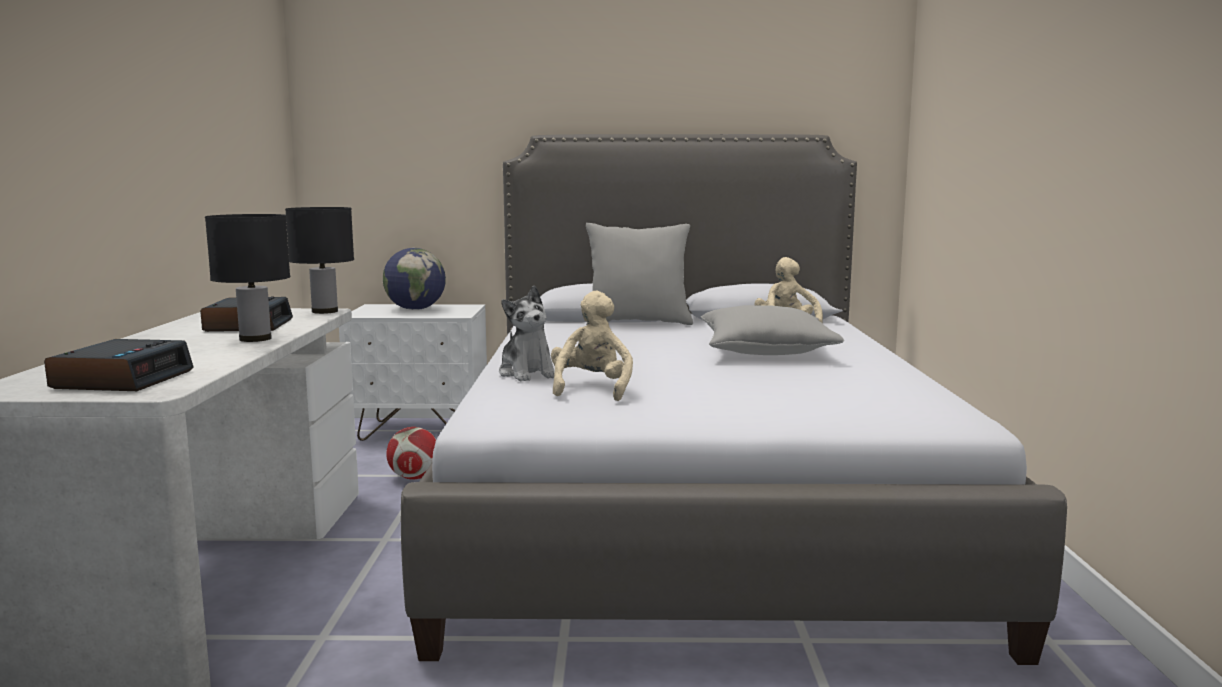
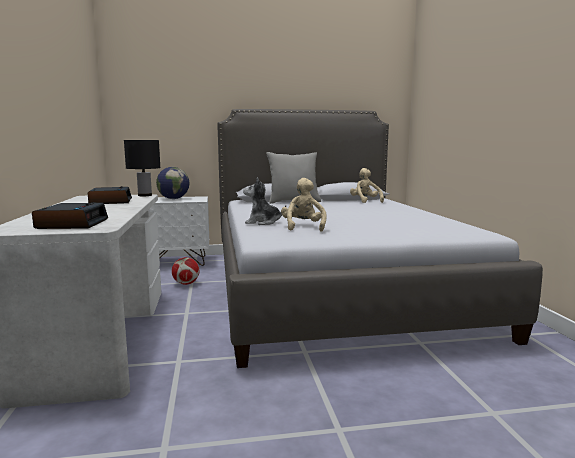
camera: 10 degrees left, 0 degrees up
black table lamp [205,214,290,342] -> none
plush toy [499,286,555,381] -> plush toy turned 135 degrees clockwise [243,177,286,225]
grey pillow [701,305,844,355] -> none

